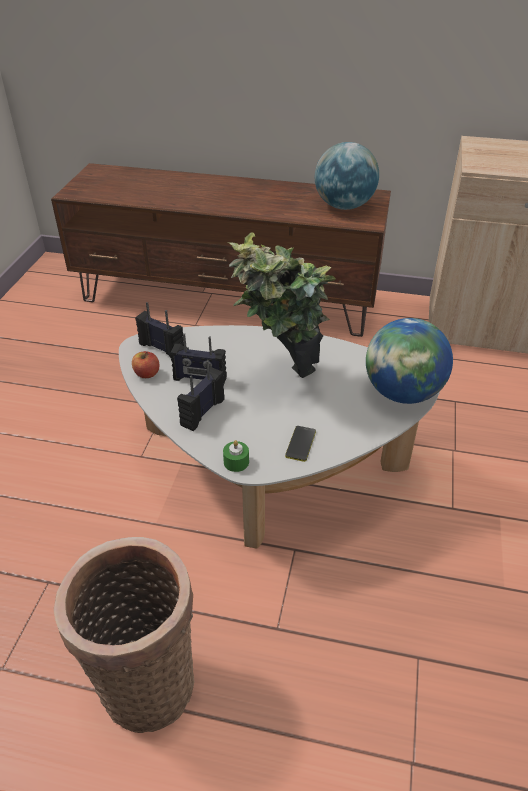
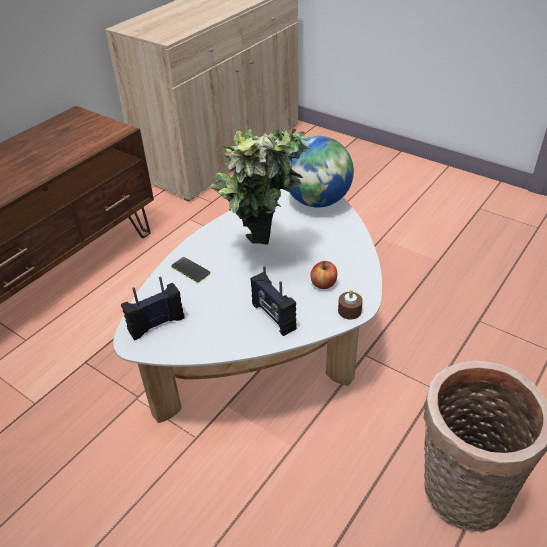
camera: 65 degrees left, 0 degrees up
apple [132,351,159,378] -> apple moved to [310,261,337,289]
radio [170,333,227,384] -> none
green candle [223,440,249,472] -> brown candle [338,290,363,319]
phone [285,426,316,462] -> phone moved to [171,257,210,283]
globe [315,142,379,210] -> none

